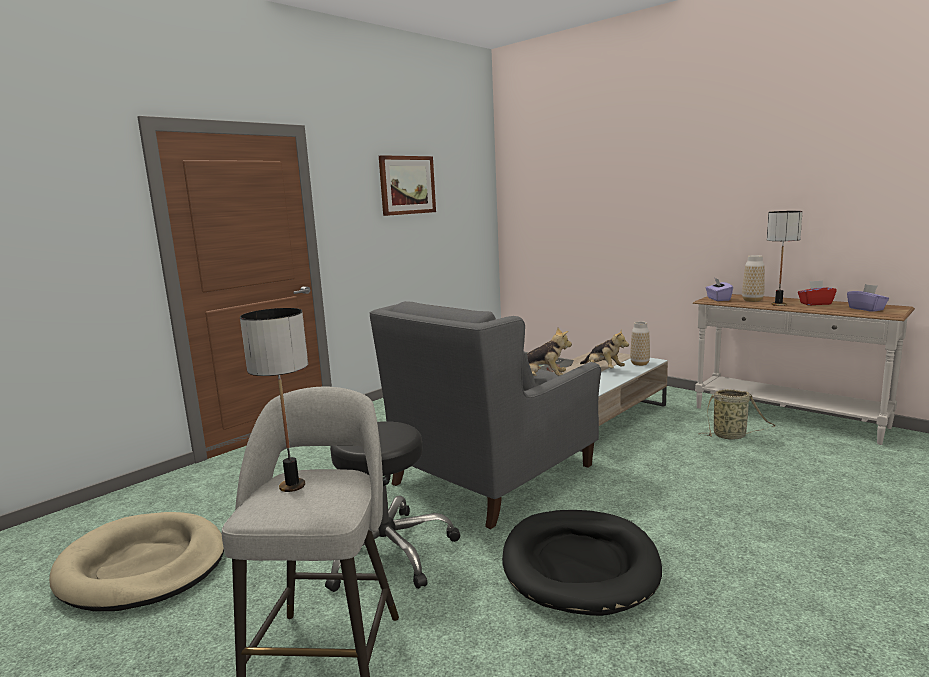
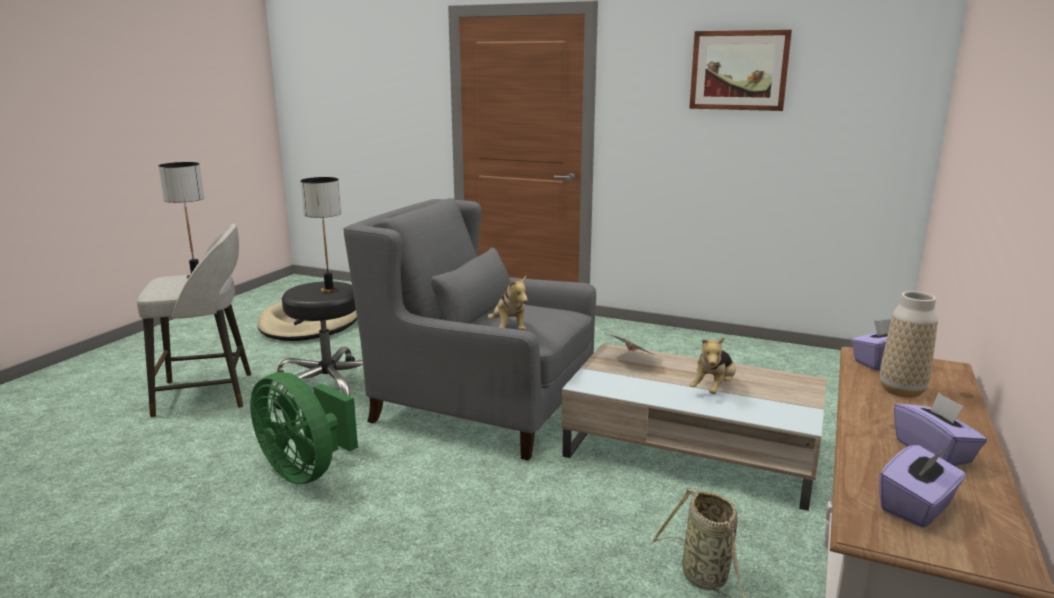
camera: 70 degrees right, 5 degrees up
black dog bed [502,510,662,616] -> green fan [250,372,358,485]
vase [630,321,650,366] -> none
table lamp [767,211,803,306] -> table lamp moved to [300,177,341,293]
red tissue box [798,280,837,305] -> purple tissue box [894,392,987,466]

